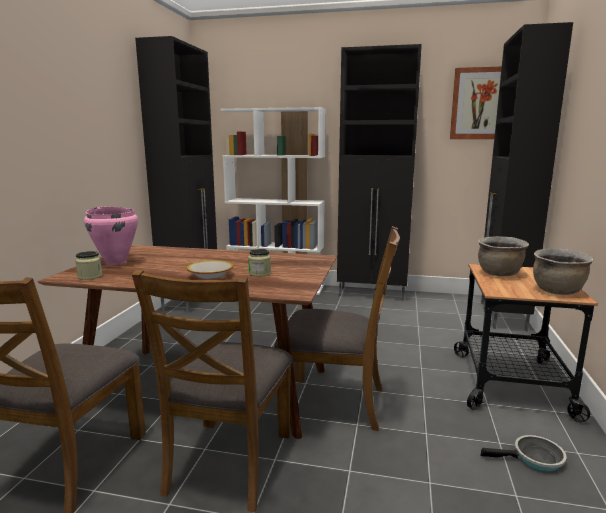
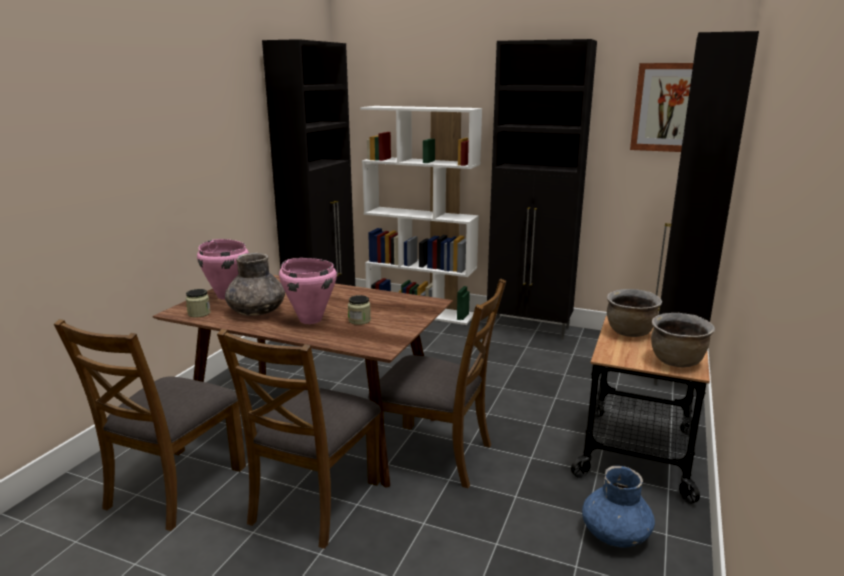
camera: 10 degrees right, 5 degrees up
bowl [186,260,233,279] -> pink cooking pot [279,258,337,324]
frying pan [480,435,567,472] -> blue vase [582,466,655,548]
none -> grey vase [225,253,285,316]

